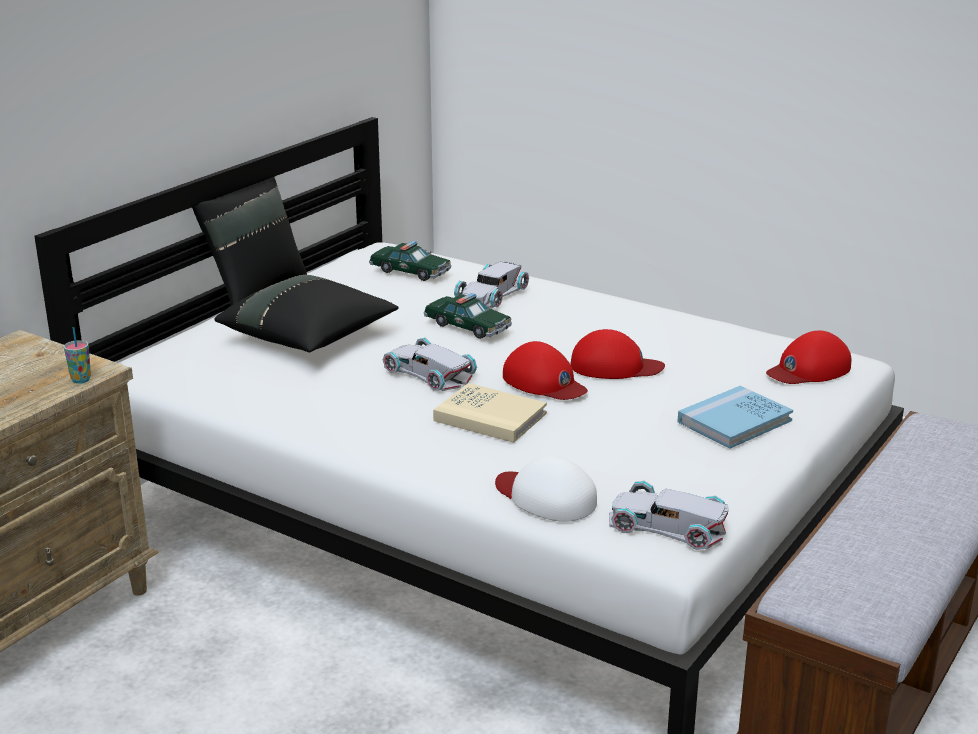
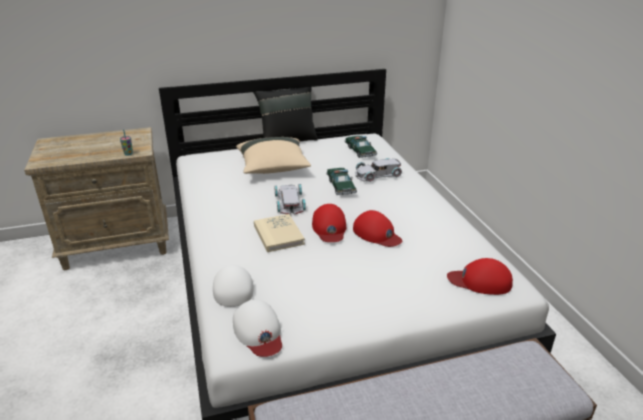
camera: 40 degrees right, 5 degrees up
black pillow [214,275,399,352] -> beige pillow [236,137,311,174]
white toy car [609,481,729,550] -> white cap [233,299,282,357]
blue book [677,386,793,449] -> none

